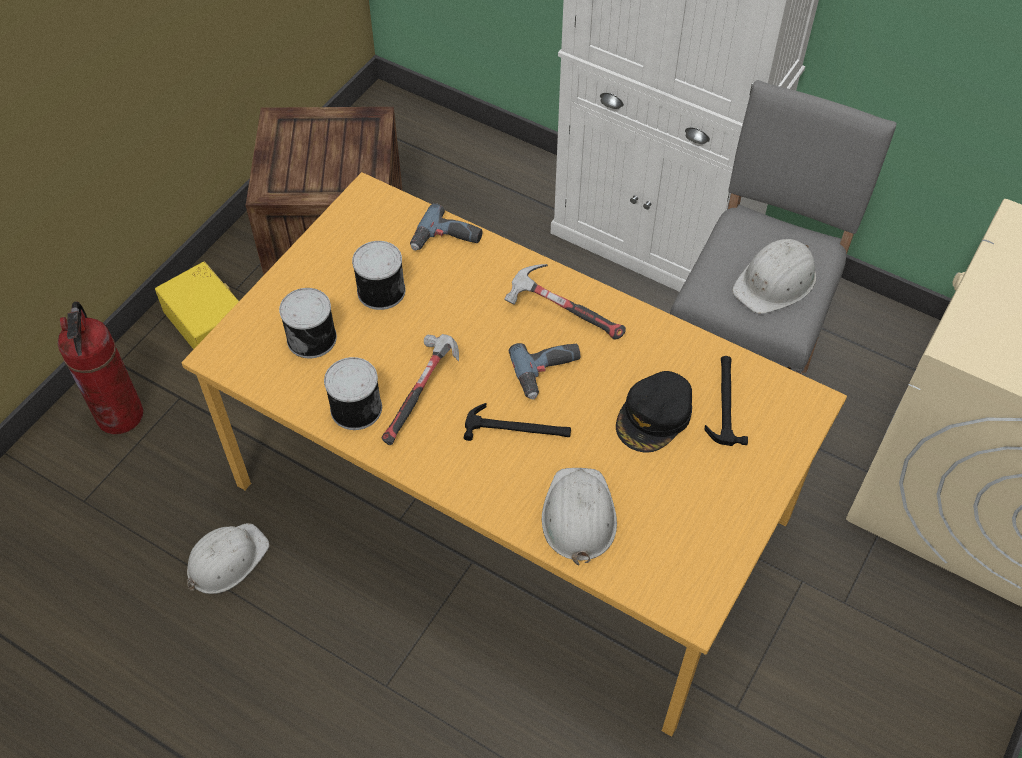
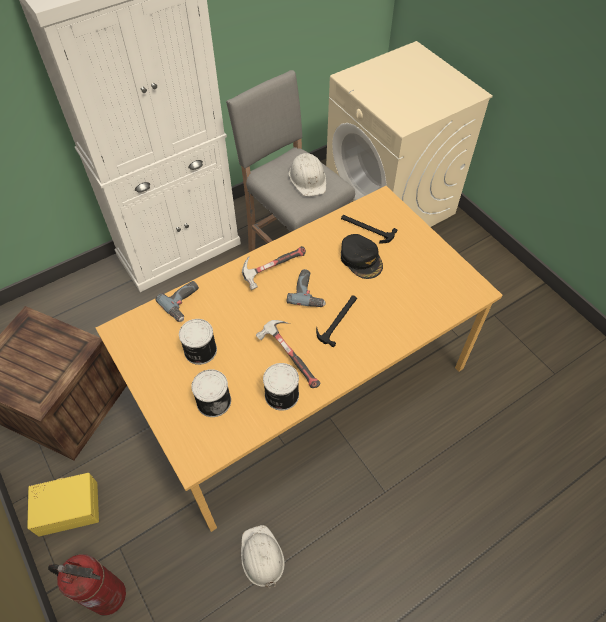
camera: 65 degrees left, 0 degrees up
white hard hat [542,468,617,565] -> none

